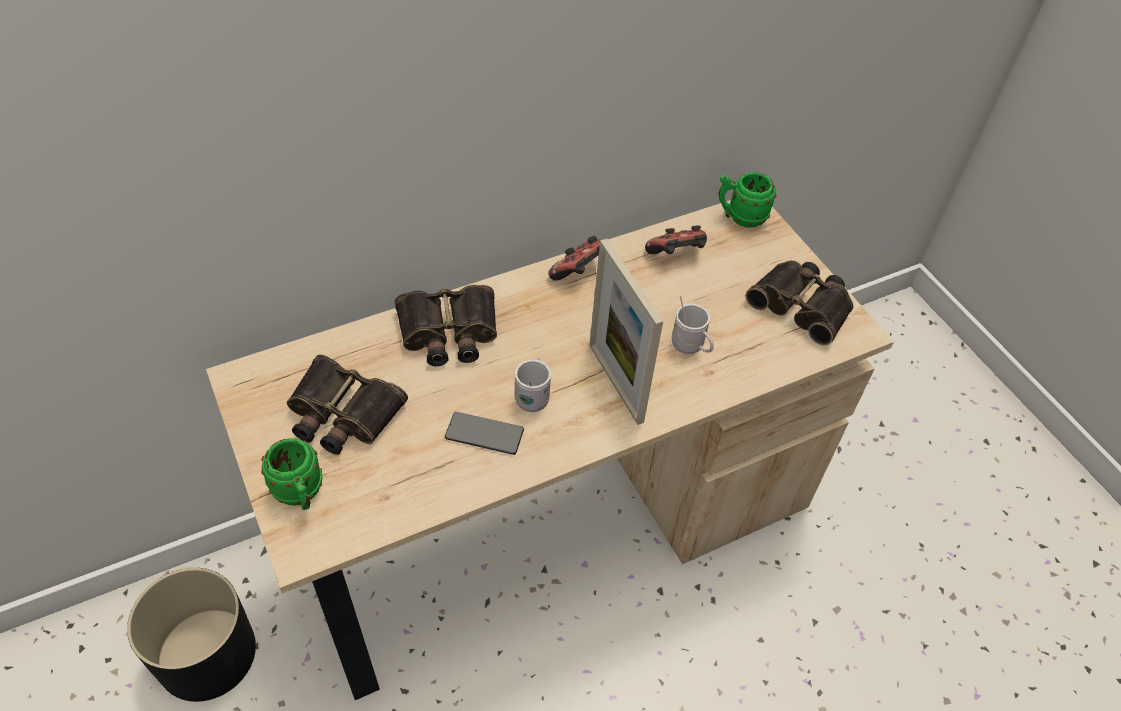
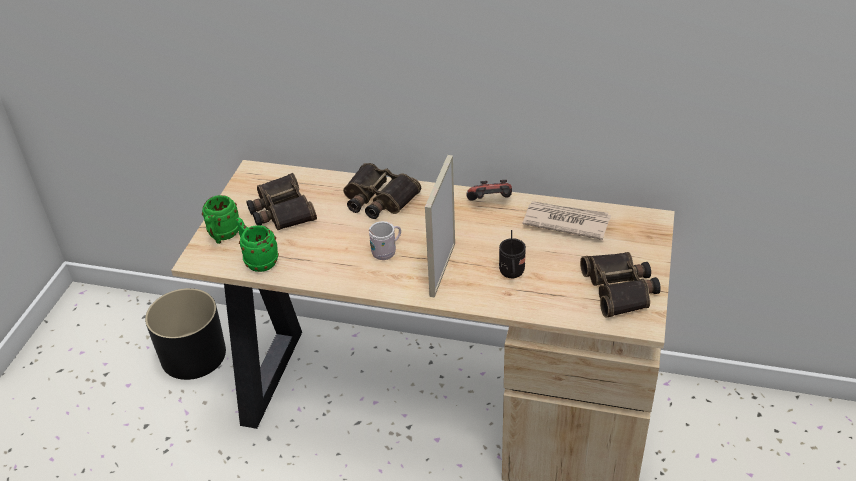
camera: 45 degrees right, 10 degrees down
phone [445,412,524,455] -> none
game controller [645,225,707,254] -> newspaper [523,201,611,240]
white mug [672,296,714,354] -> black mug [499,230,526,279]
green mug [719,172,776,228] -> green mug moved to [236,218,279,272]

